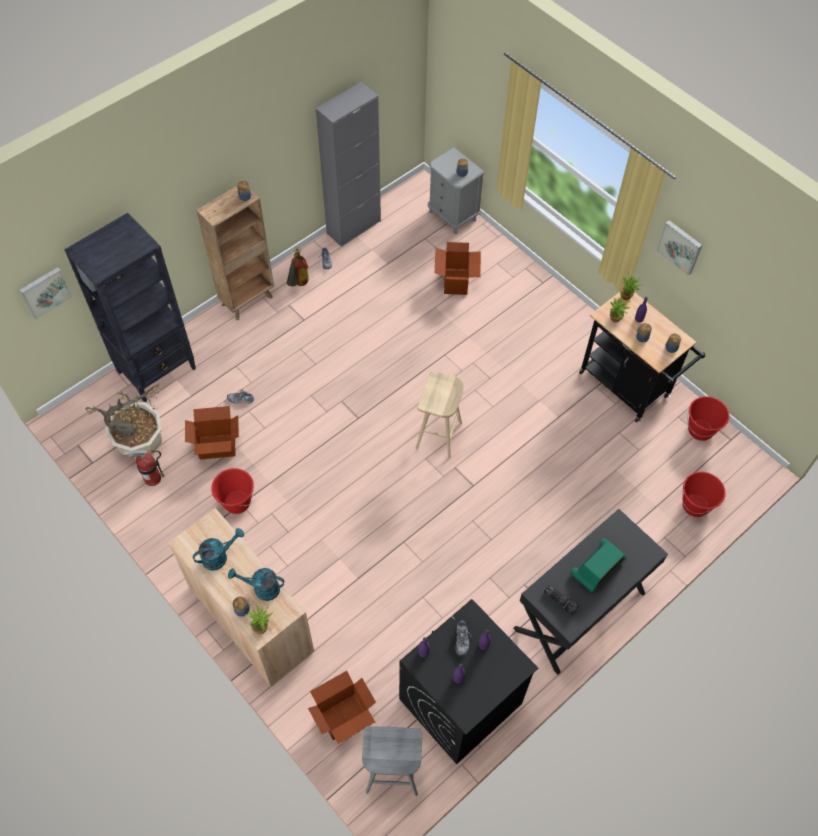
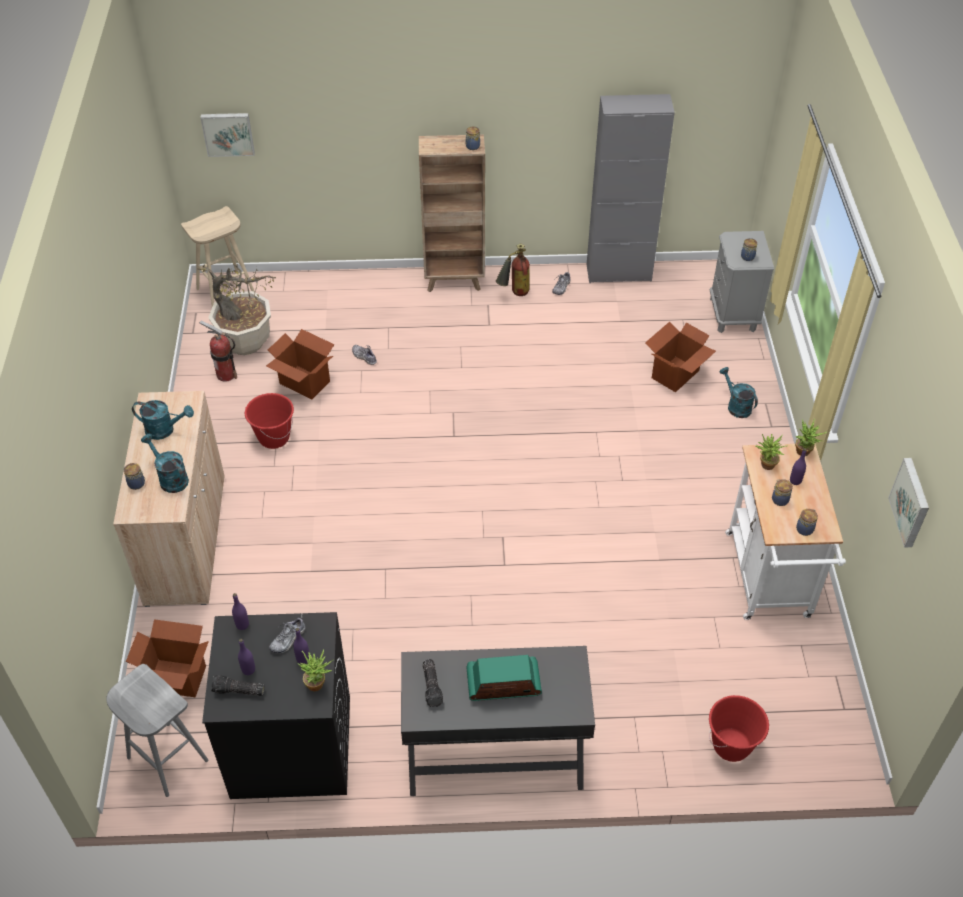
camera: 40 degrees right, 10 degrees down
black bookcase [64,213,196,402] -> none
potted plant [245,603,273,634] -> potted plant moved to [298,650,333,691]
beige stool [416,371,464,458] -> beige stool moved to [181,206,255,307]
black cart [579,292,705,422] -> white cart [725,444,846,620]
picture [656,220,702,276] -> picture moved to [888,458,929,548]
red bucket [687,396,729,441] -> none
none -> flashlight [211,675,265,696]
none -> turquoise watering can [719,367,758,418]

